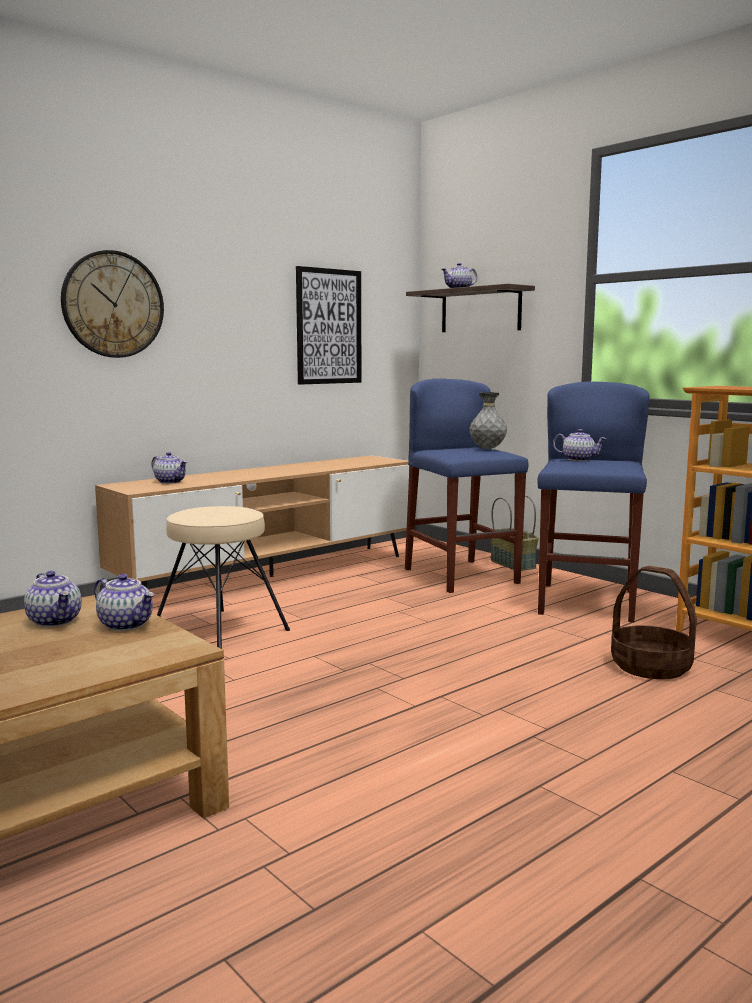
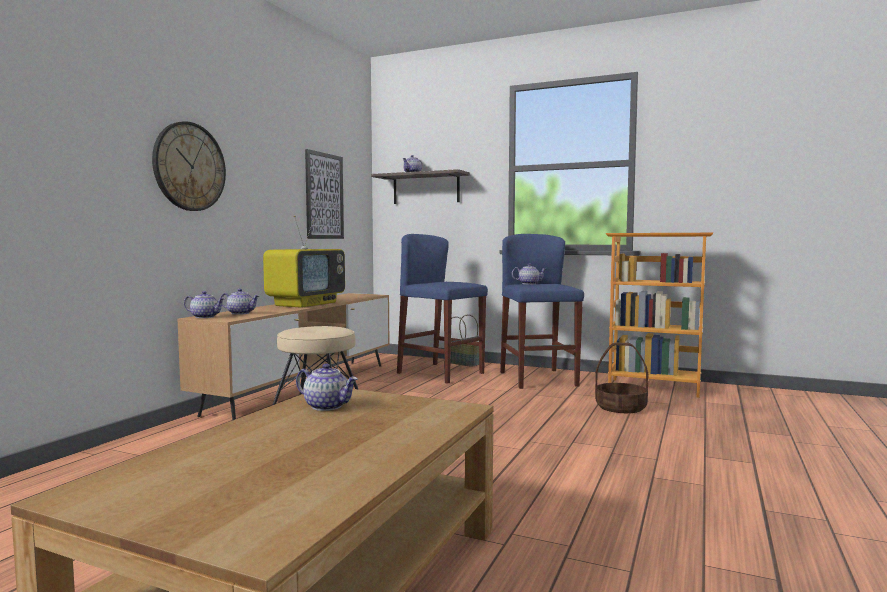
camera: 25 degrees left, 5 degrees down
teapot [94,574,155,631] -> teapot moved to [184,291,225,318]
grey vase [470,392,507,449] -> none
none -> television [263,216,345,308]

